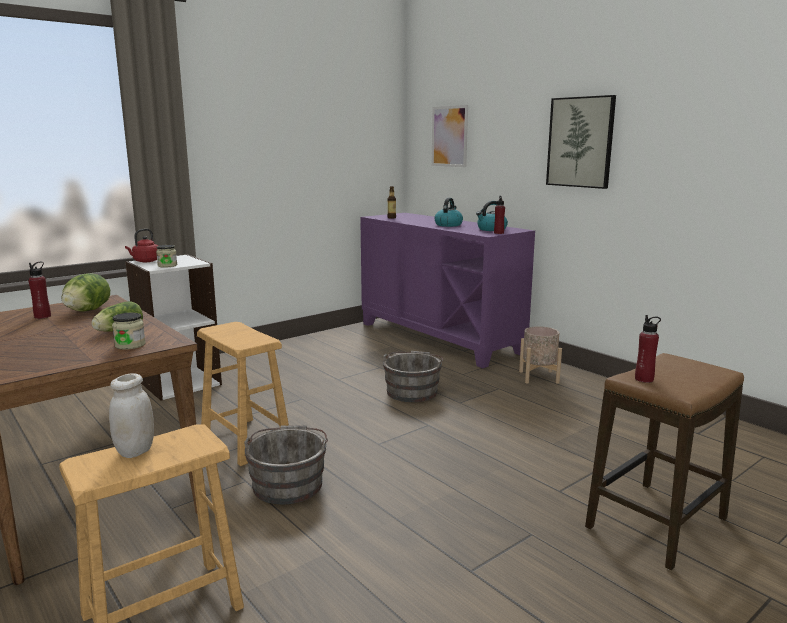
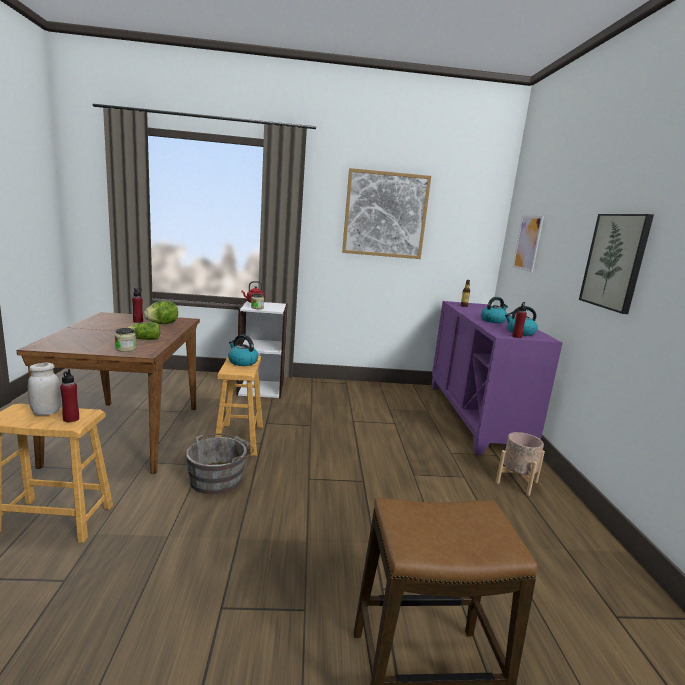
camera: 35 degrees right, 0 degrees up
grey bucket [383,351,443,402] -> none
red bottle [635,315,661,383] -> red bottle moved to [60,369,79,422]
none -> kettle [228,335,259,366]
none -> picture [342,168,431,259]

